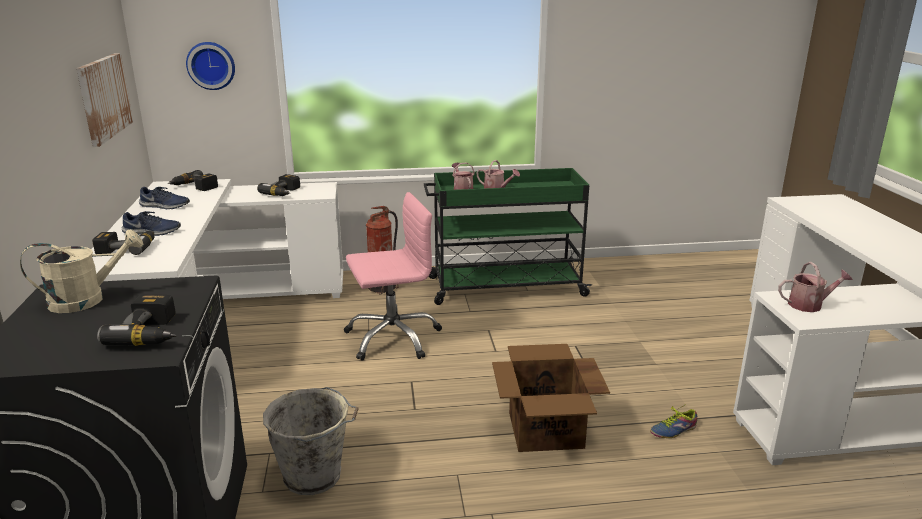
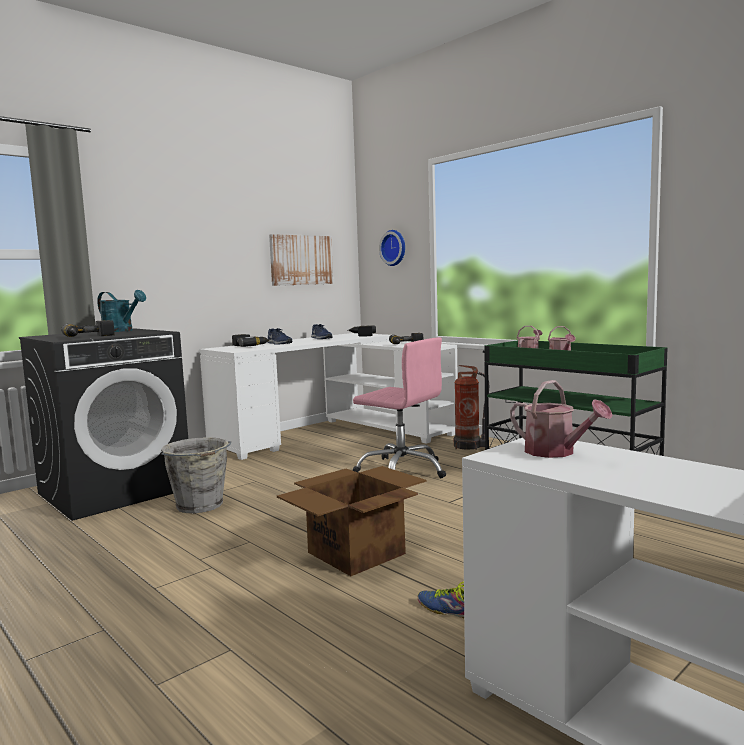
camera: 55 degrees right, 15 degrees down
beige watering can [20,229,143,313] -> turquoise watering can [97,290,146,332]

